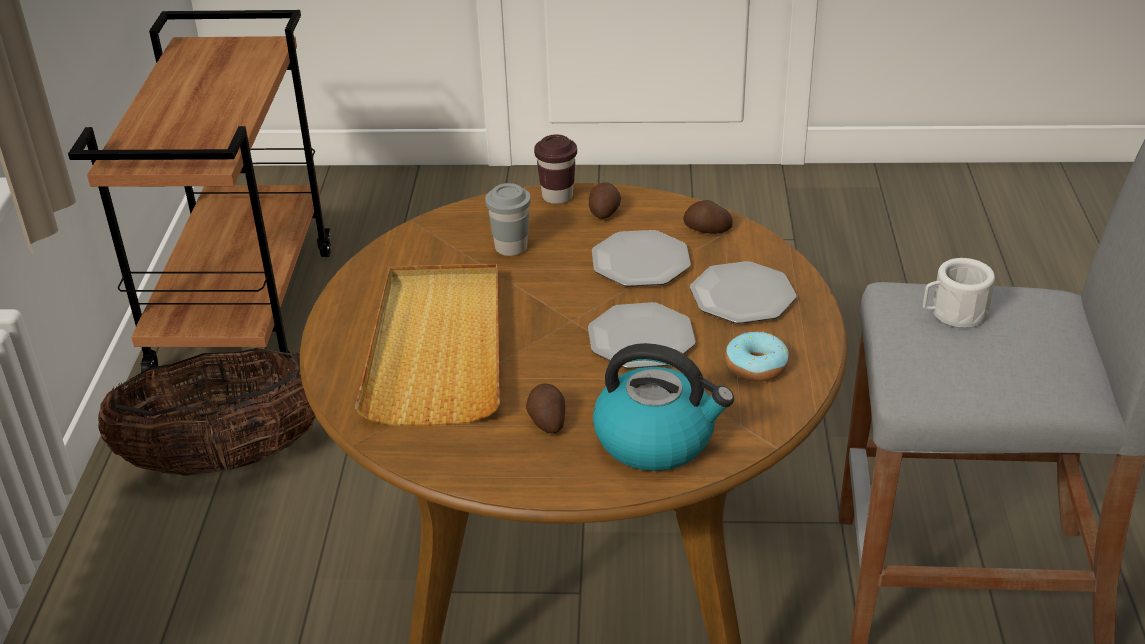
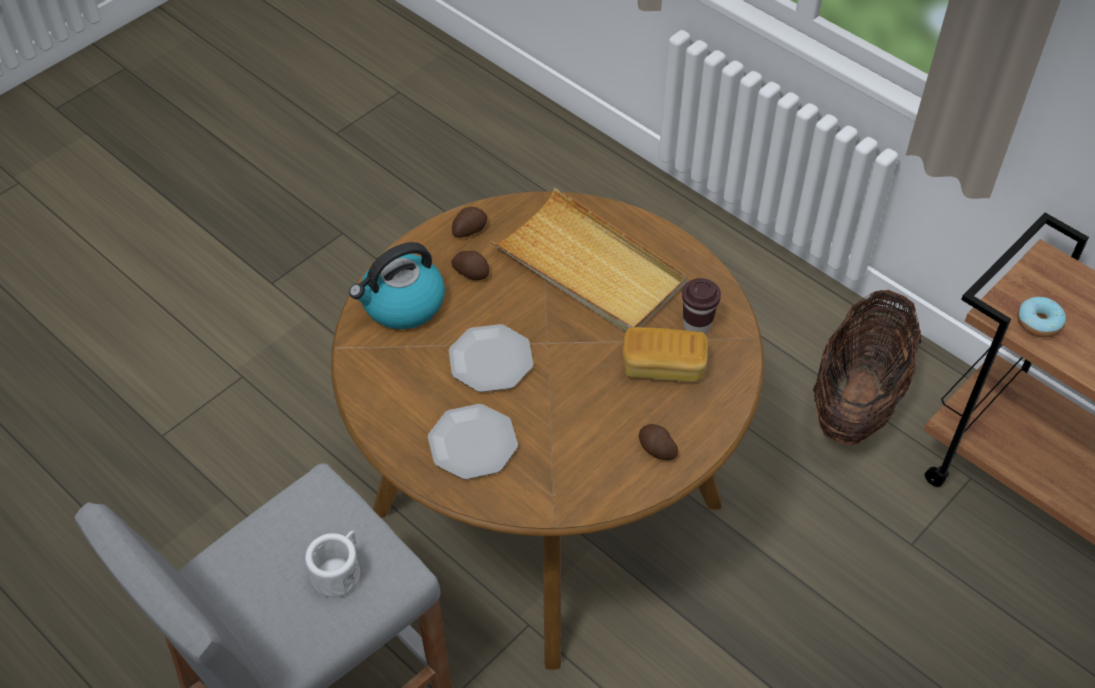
camera: 130 degrees right, 15 degrees up
grey cup [485,183,531,256] -> bread [623,327,708,382]
brown cup [534,134,577,204] -> brown cup moved to [682,278,721,334]
plate [592,230,691,287] -> none
potato [683,200,733,234] -> potato moved to [452,207,487,238]
donut [725,332,789,382] -> donut moved to [1017,297,1066,337]

